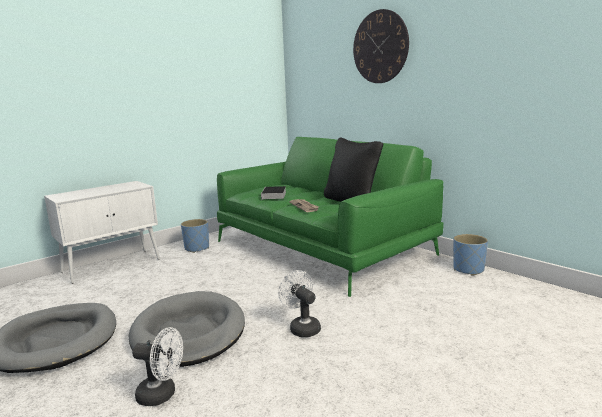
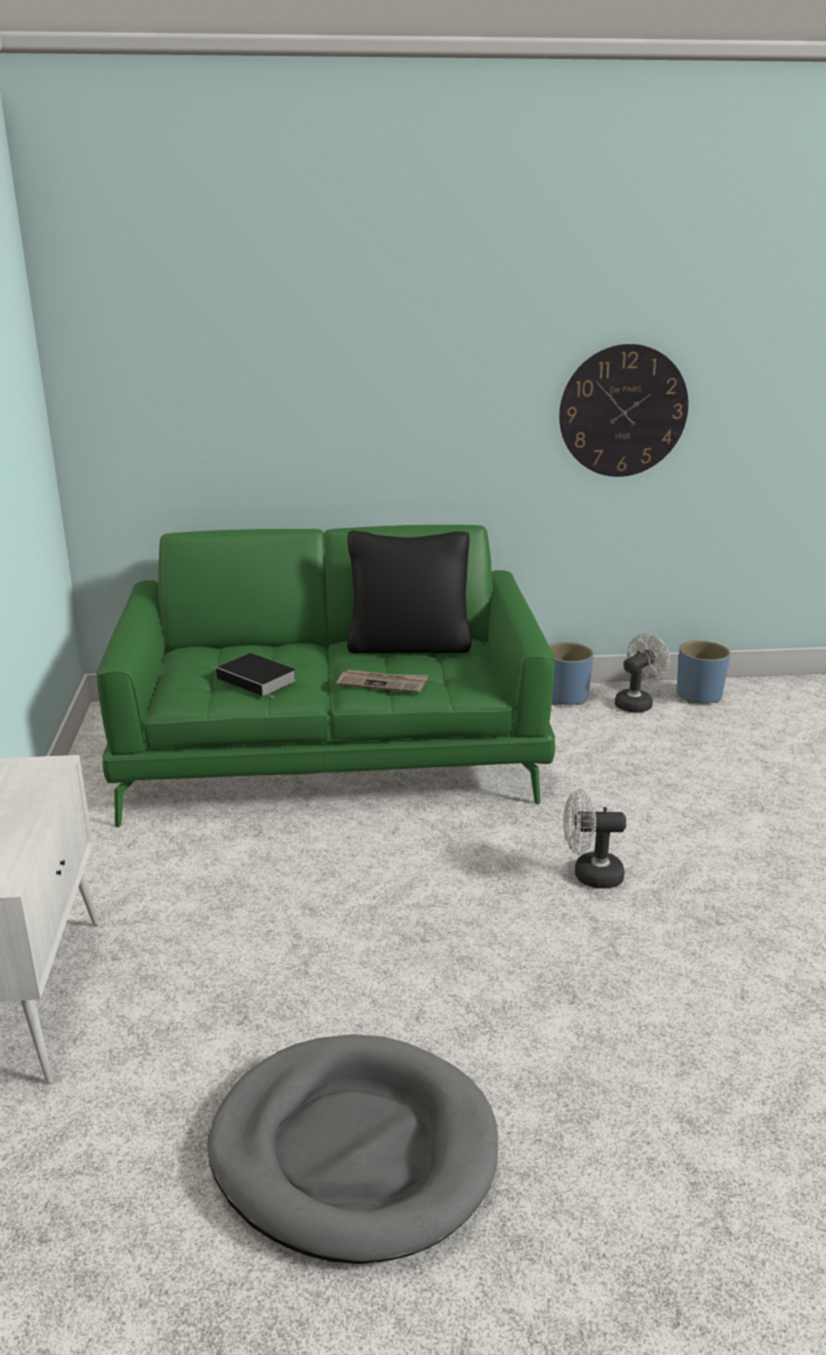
camera: 55 degrees left, 10 degrees up
grey dog bed [129,291,245,367] -> none
white fan [132,327,183,406] -> white fan moved to [615,634,670,713]
blue planter [181,219,209,253] -> blue planter moved to [677,641,730,704]
wall clock [353,9,409,83] -> wall clock moved to [559,344,688,477]

